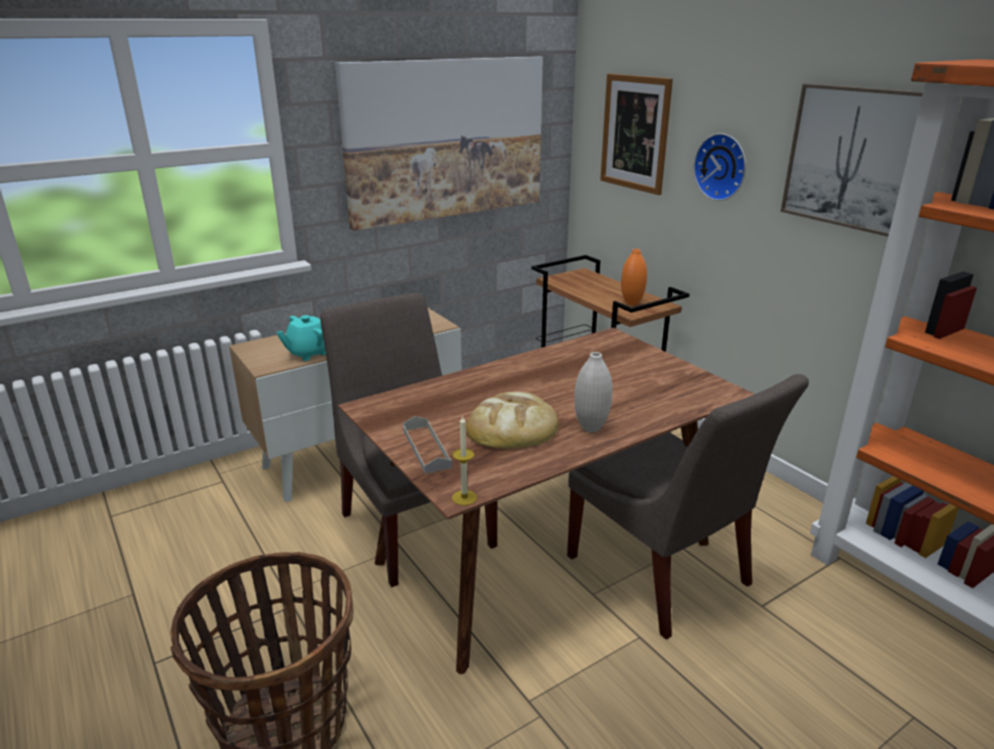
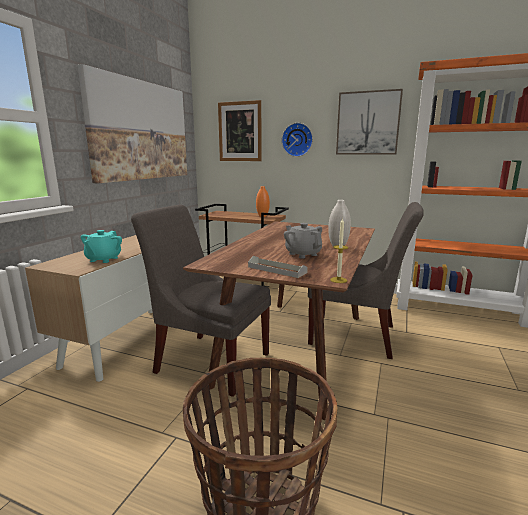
camera: 35 degrees left, 10 degrees down
bread [466,392,558,449] -> grey teapot [284,223,322,259]

